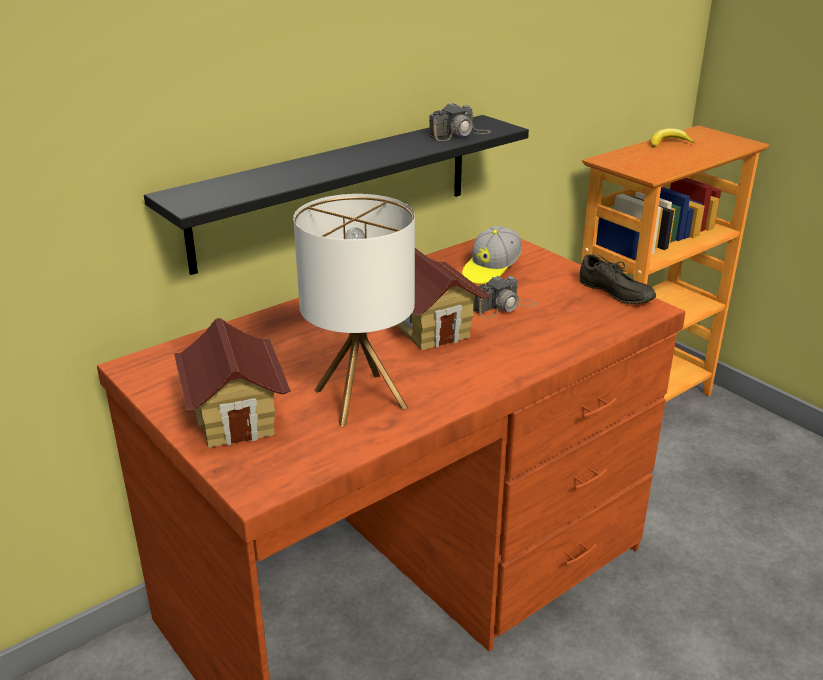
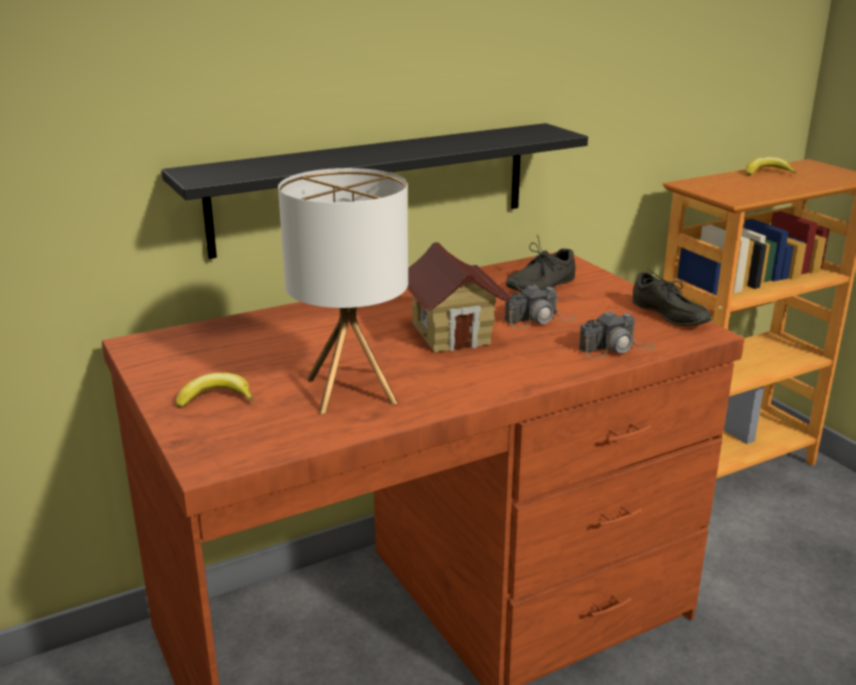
camera: 10 degrees right, 5 degrees down
toy house [174,318,291,448] -> banana [176,372,253,408]
camera [429,103,491,141] -> camera moved to [579,311,656,359]
cap [462,226,522,284] -> grey shoe [506,235,575,292]

